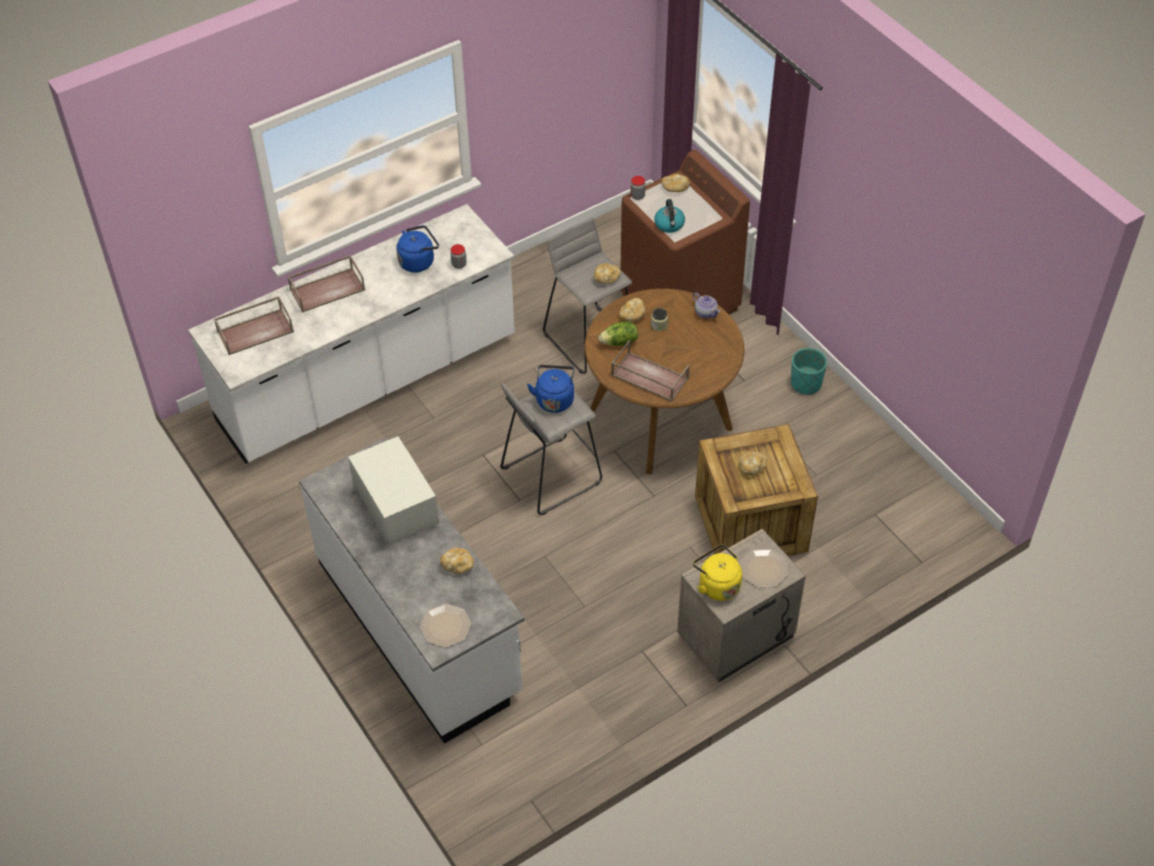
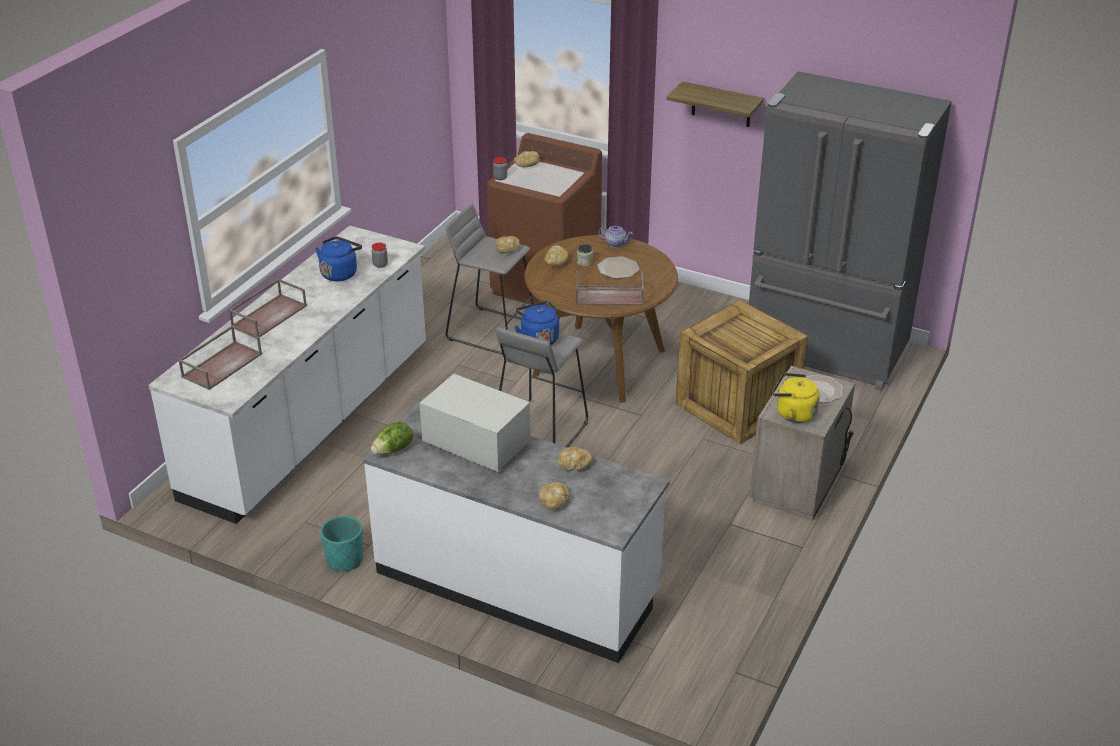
camera: 30 degrees left, 15 degrees down
plate [420,604,471,647] -> plate moved to [597,256,639,279]
lettuce [599,321,638,346] -> lettuce moved to [371,422,414,455]
kettle [654,199,685,233] -> none
bread [739,451,767,476] -> bread moved to [539,482,570,509]
turquoise planter [791,348,827,395] -> turquoise planter moved to [321,516,363,571]
none -> shelf [666,81,764,127]
none -> grey fridge [749,71,951,391]

